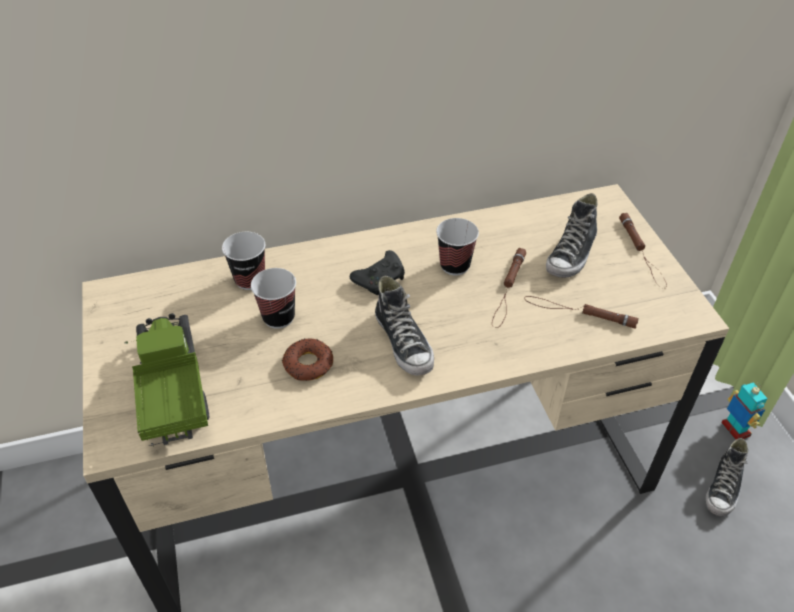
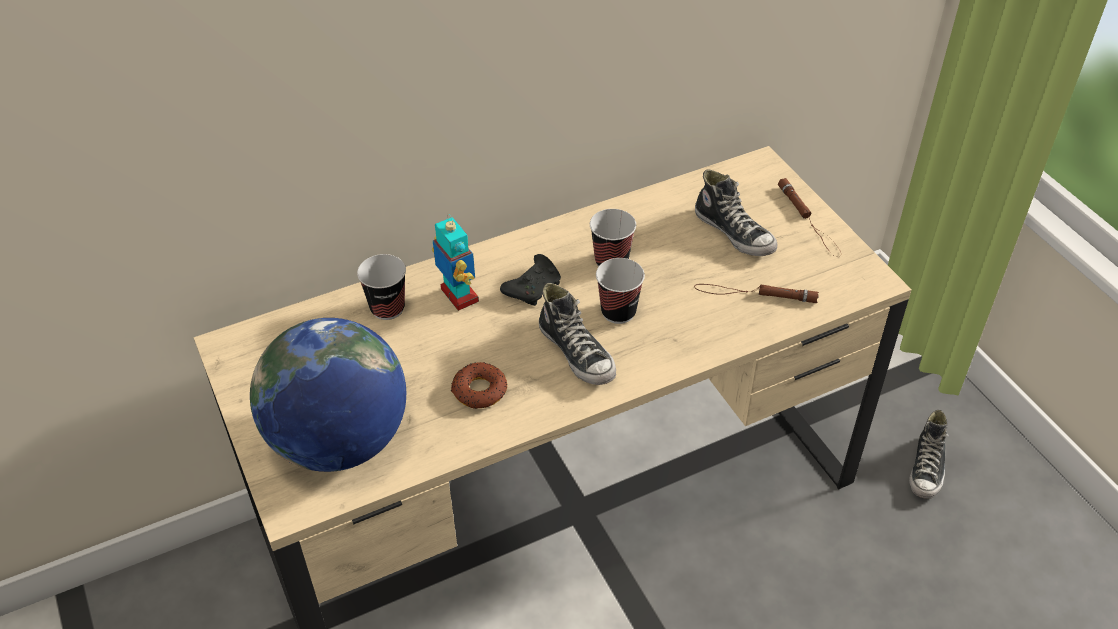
camera: 10 degrees left, 0 degrees up
toy truck [125,313,209,447] -> globe [250,318,406,472]
cup [251,268,296,329] -> cup moved to [596,258,645,324]
brown flashlight [492,248,526,328] -> none
shoe [546,193,597,278] -> shoe turned 60 degrees counterclockwise [695,169,777,256]
toy robot [721,383,768,440] -> toy robot moved to [432,214,479,311]

